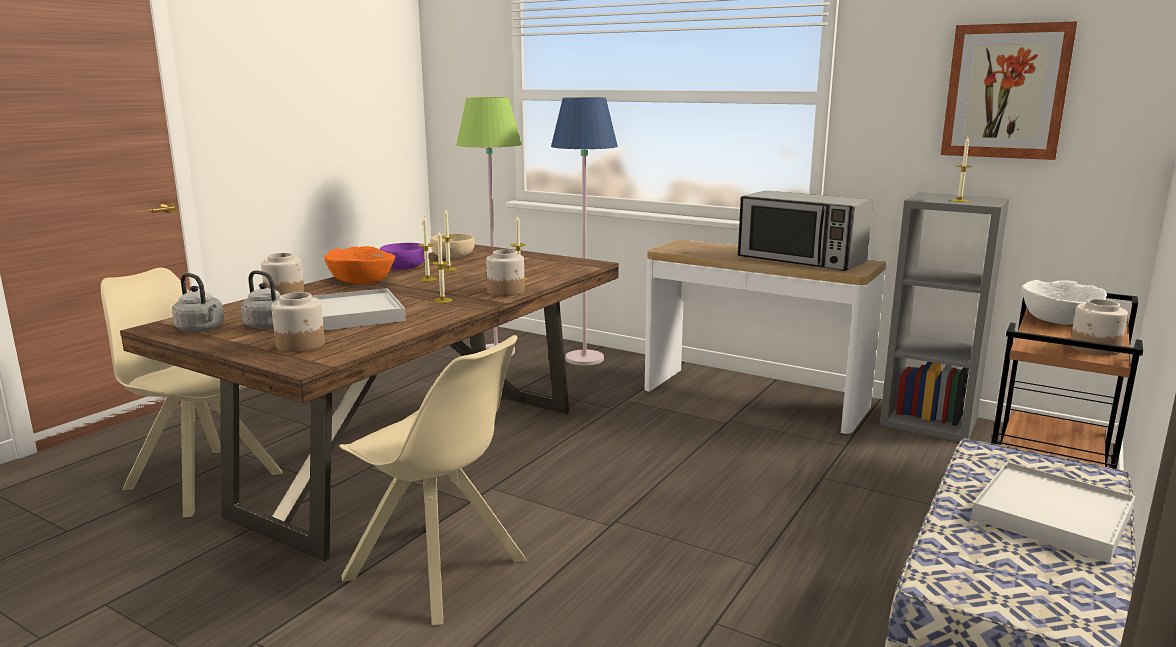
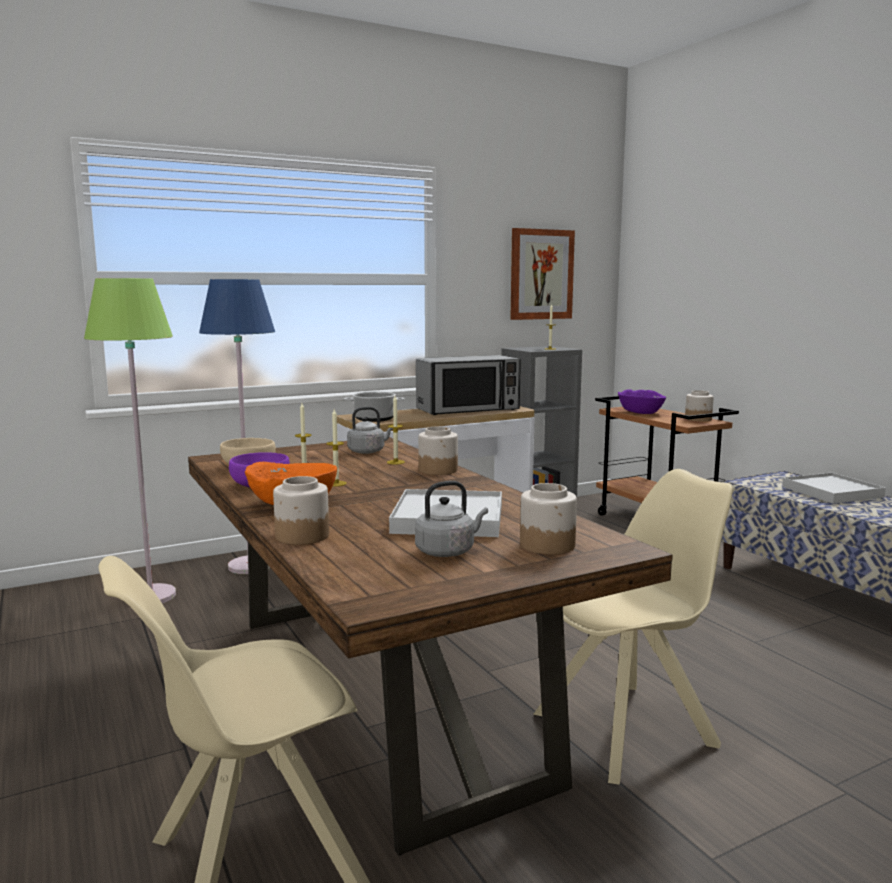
camera: 60 degrees left, 5 degrees down
grey kettle [172,273,224,332] -> grey kettle moved to [347,407,393,454]
candle [433,231,452,303] -> none
white bowl [1022,280,1107,325] -> purple bowl [618,389,666,414]
none -> cooking pot [343,391,405,422]

